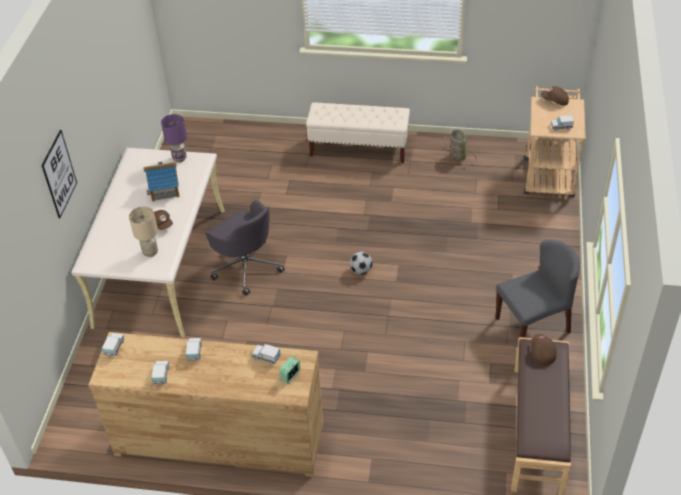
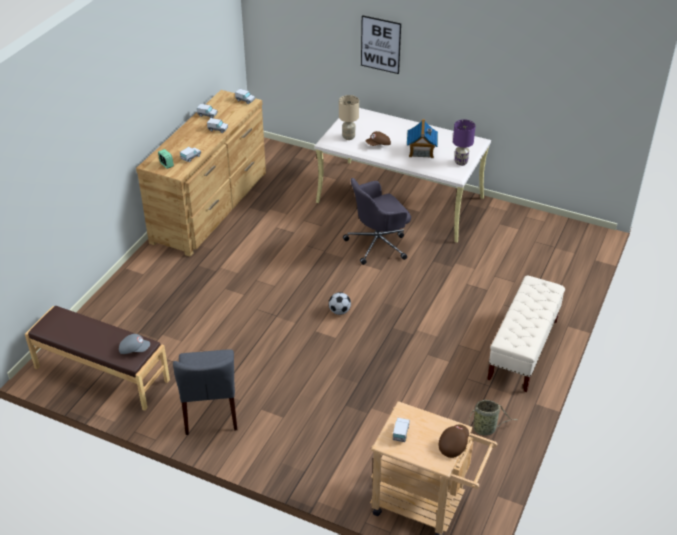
camera: 105 degrees right, 5 degrees down
brown cap [531,334,557,366] -> grey cap [119,334,150,354]

